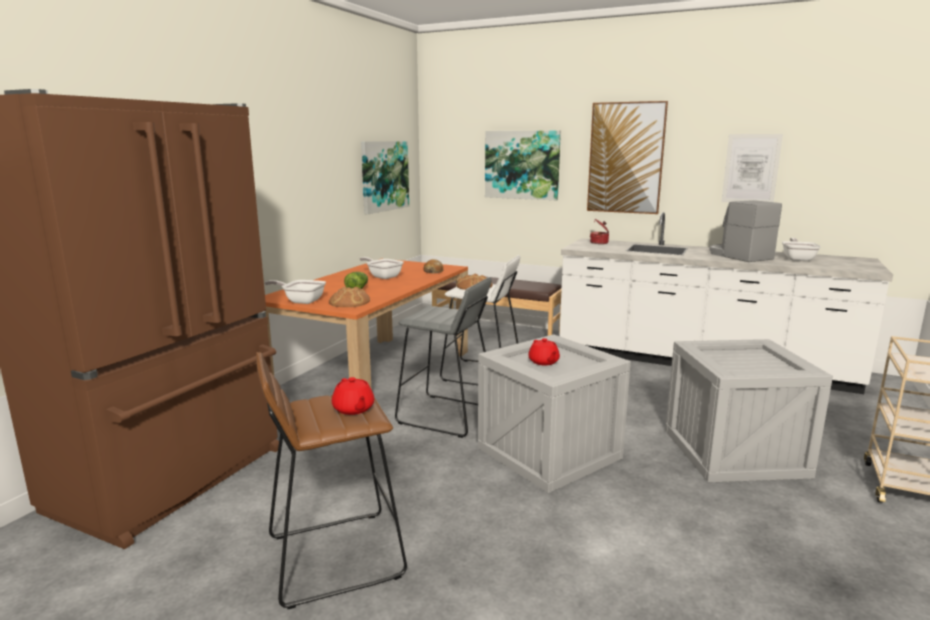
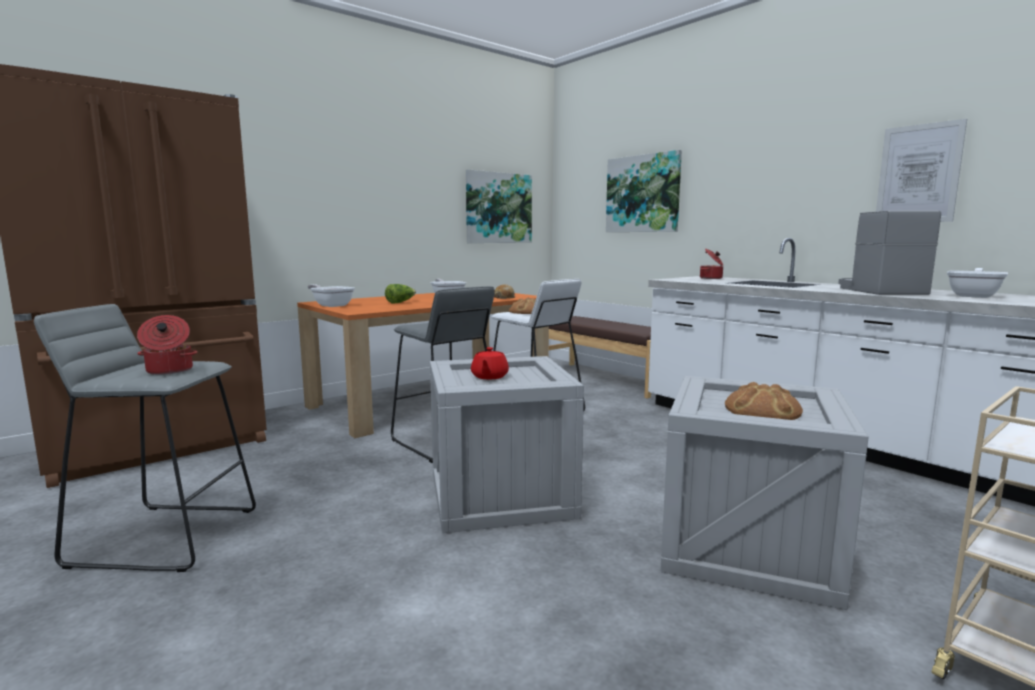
camera: 25 degrees right, 5 degrees down
brown stool [256,352,407,609] -> grey stool [34,304,256,572]
bread [329,287,370,307] -> bread moved to [725,382,803,420]
red teapot [332,377,374,415] -> cooking pot [137,315,198,375]
picture [587,101,668,214] -> none

